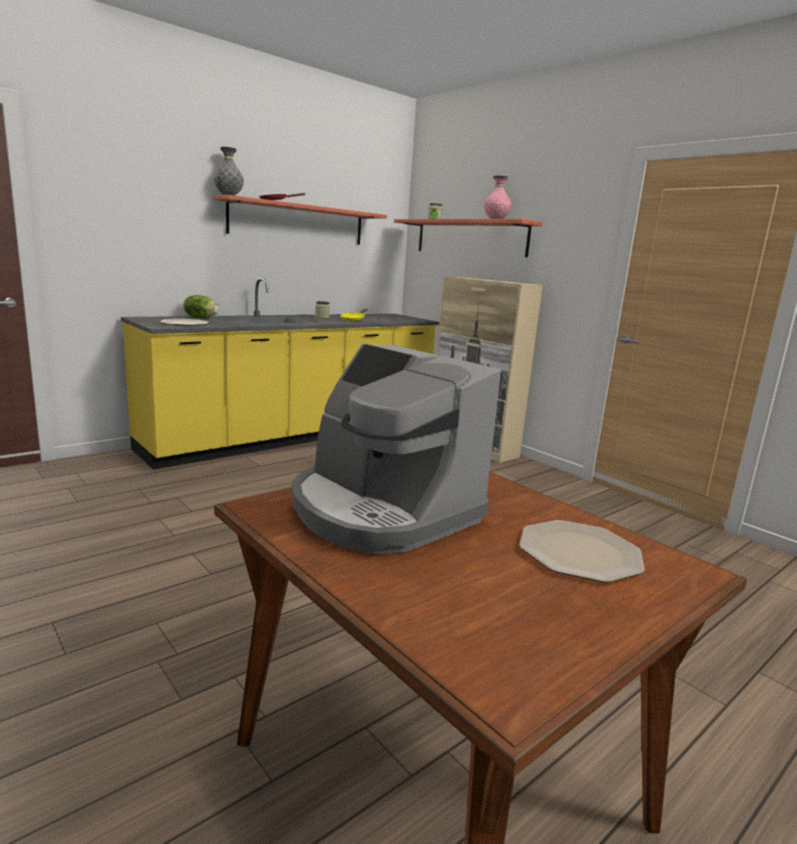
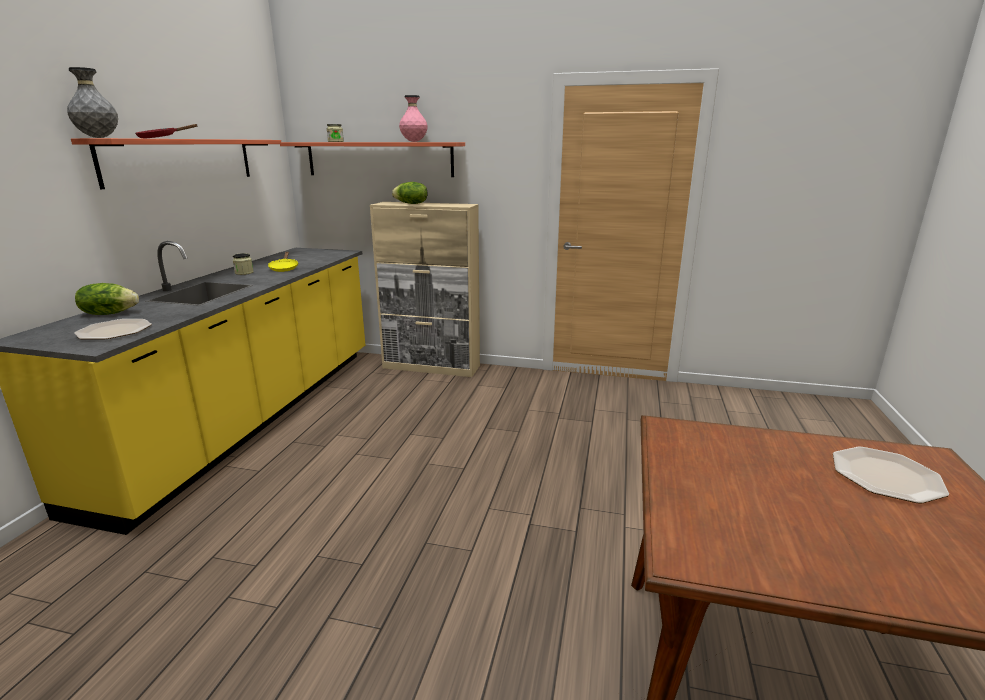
camera: 35 degrees left, 5 degrees up
coffee machine [291,344,501,554] -> none
none -> lettuce [392,182,428,204]

